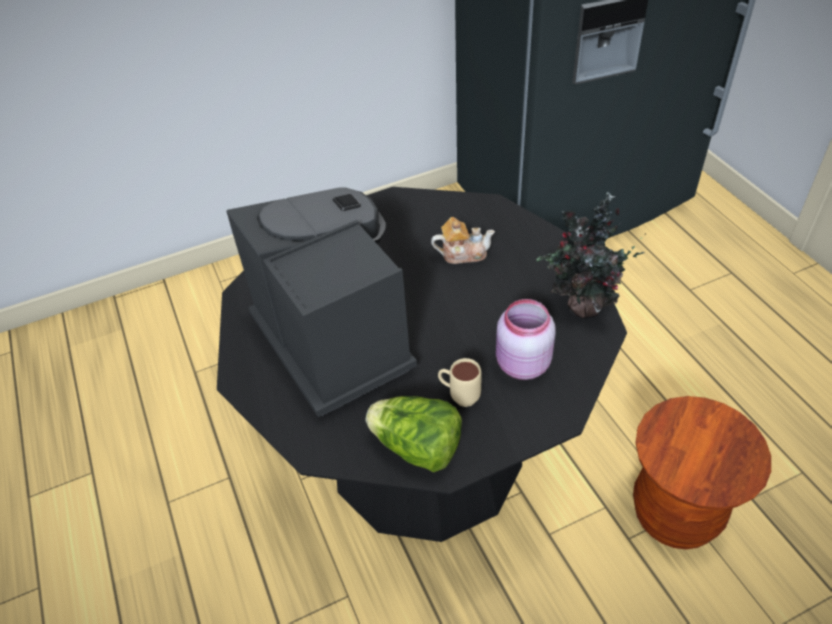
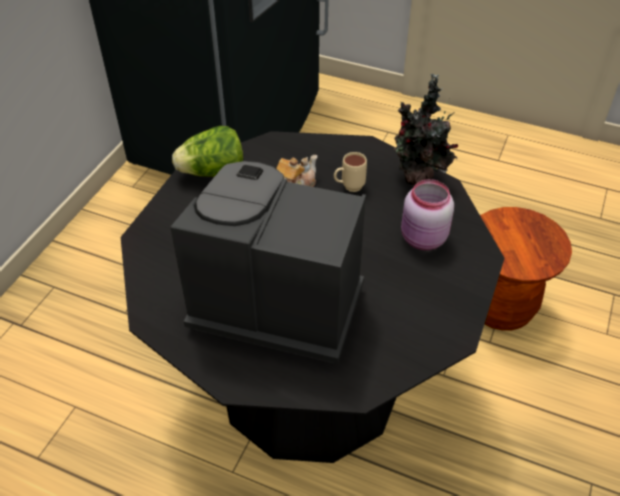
camera: 45 degrees left, 0 degrees up
lettuce [366,396,462,472] -> lettuce moved to [172,126,243,177]
beige mug [438,358,482,407] -> beige mug moved to [334,152,367,192]

